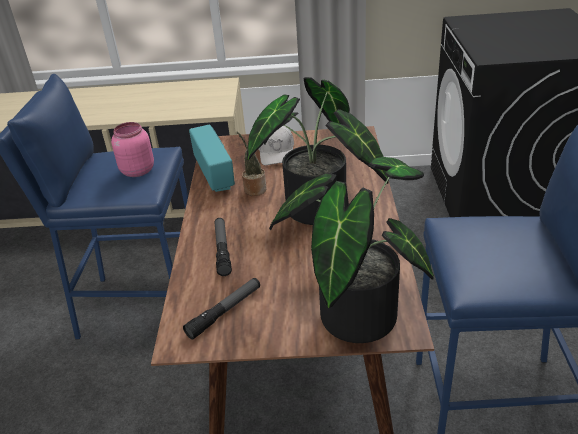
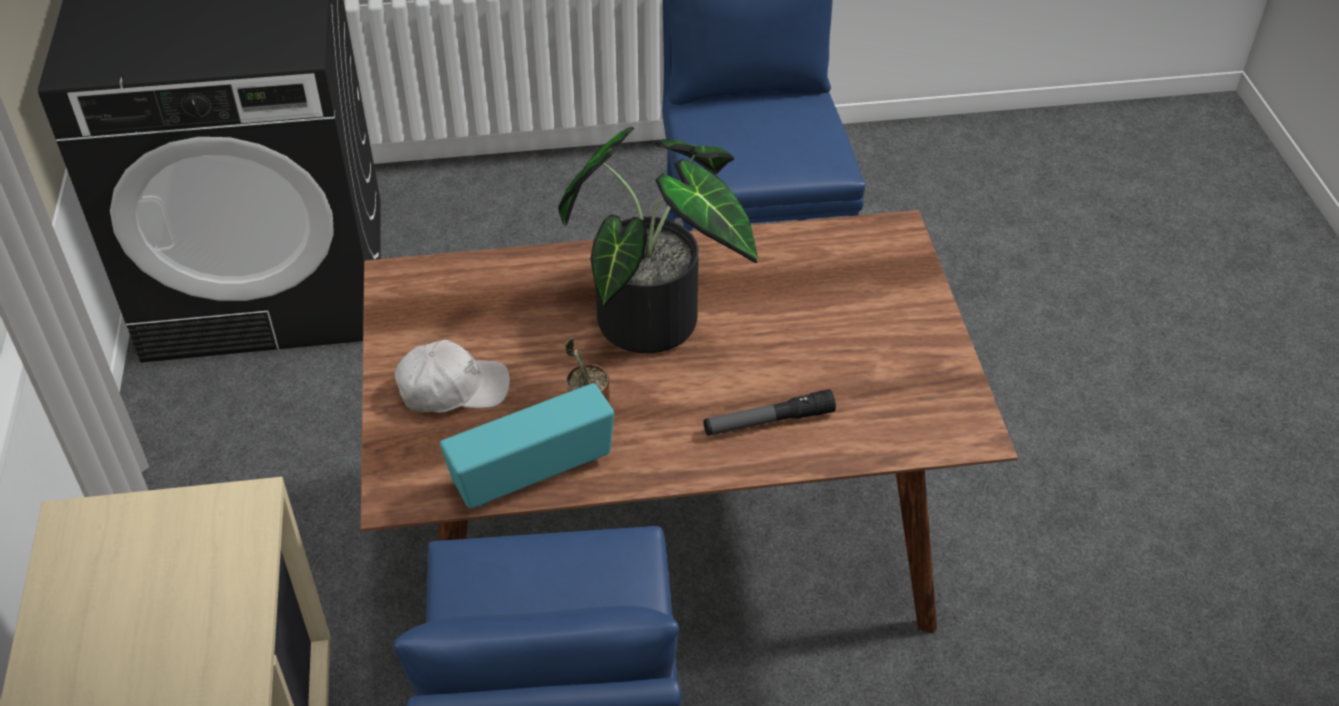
camera: 100 degrees left, 10 degrees up
pink jar [111,122,154,177] -> none
flashlight [183,278,260,340] -> none
potted plant [269,157,434,343] -> none

